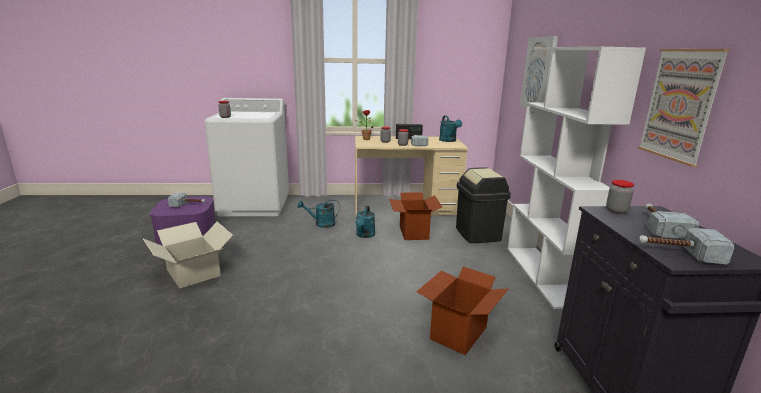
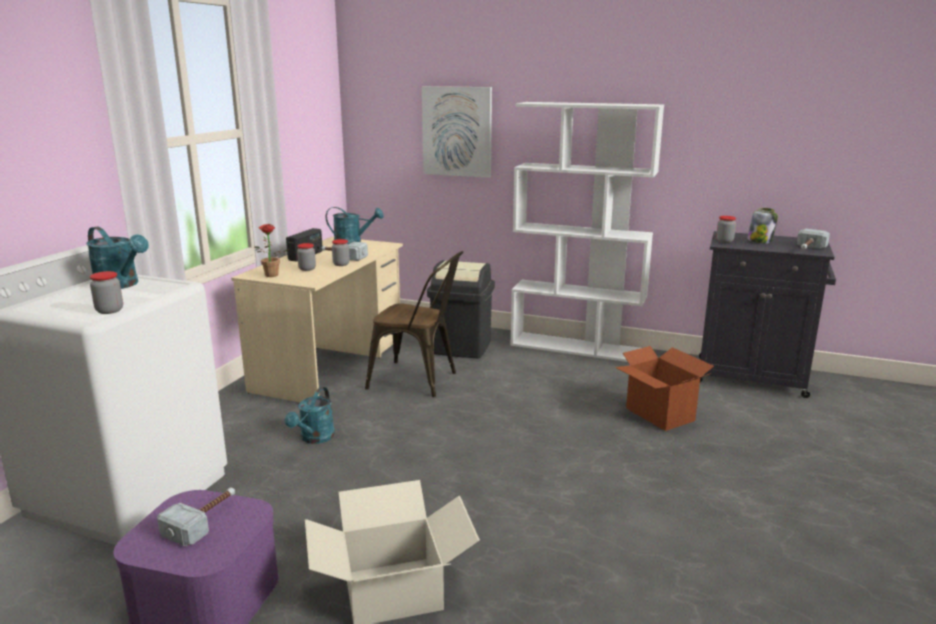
camera: 65 degrees left, 0 degrees up
turquoise watering can [355,206,375,238] -> turquoise watering can moved to [86,226,149,289]
cardboard box [389,192,442,240] -> brown chair [365,251,463,397]
picture [638,49,730,167] -> none
hammer [645,203,699,240] -> jar [747,208,778,243]

